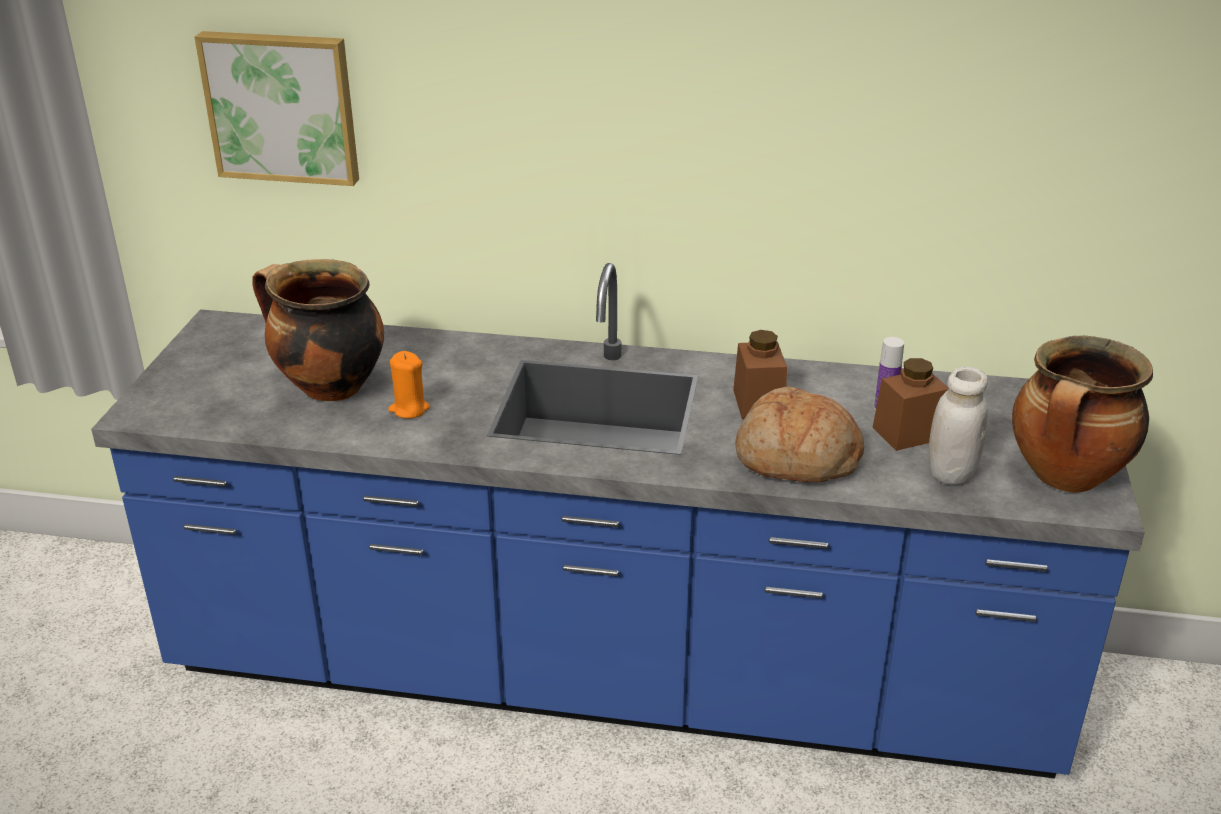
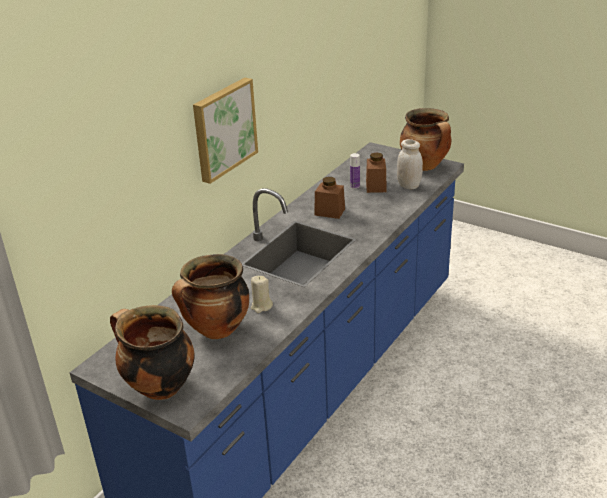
camera: 65 degrees left, 0 degrees up
picture [194,31,359,186] -> picture moved to [193,77,258,184]
orange candle [388,351,430,418] -> beige candle [251,276,273,313]
bread [735,386,864,482] -> none
none -> cooking pot [110,305,194,400]

